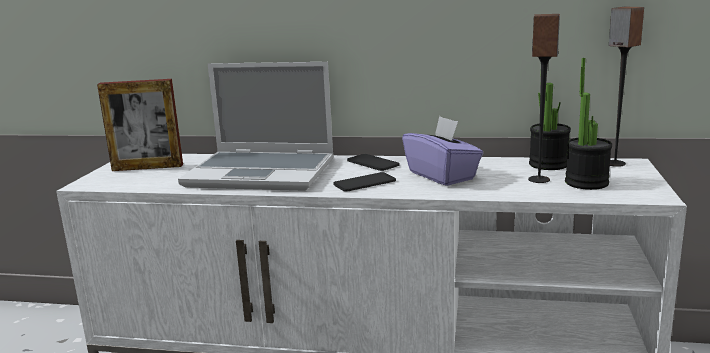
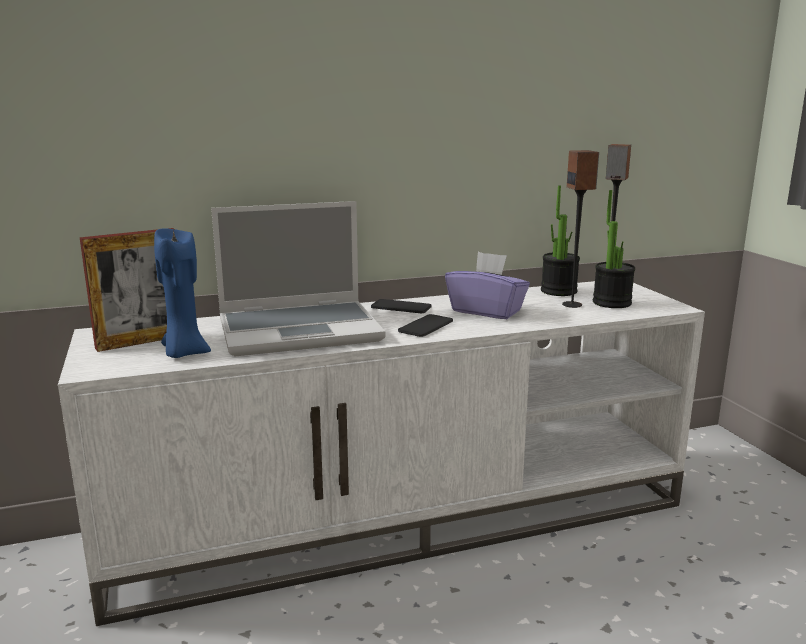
camera: 30 degrees left, 0 degrees up
none -> blue candle [154,228,211,358]

